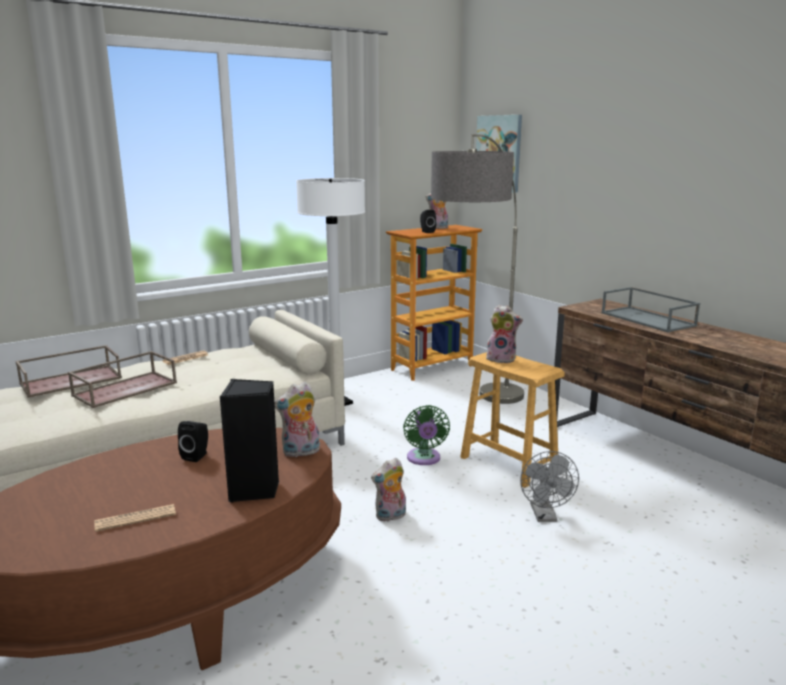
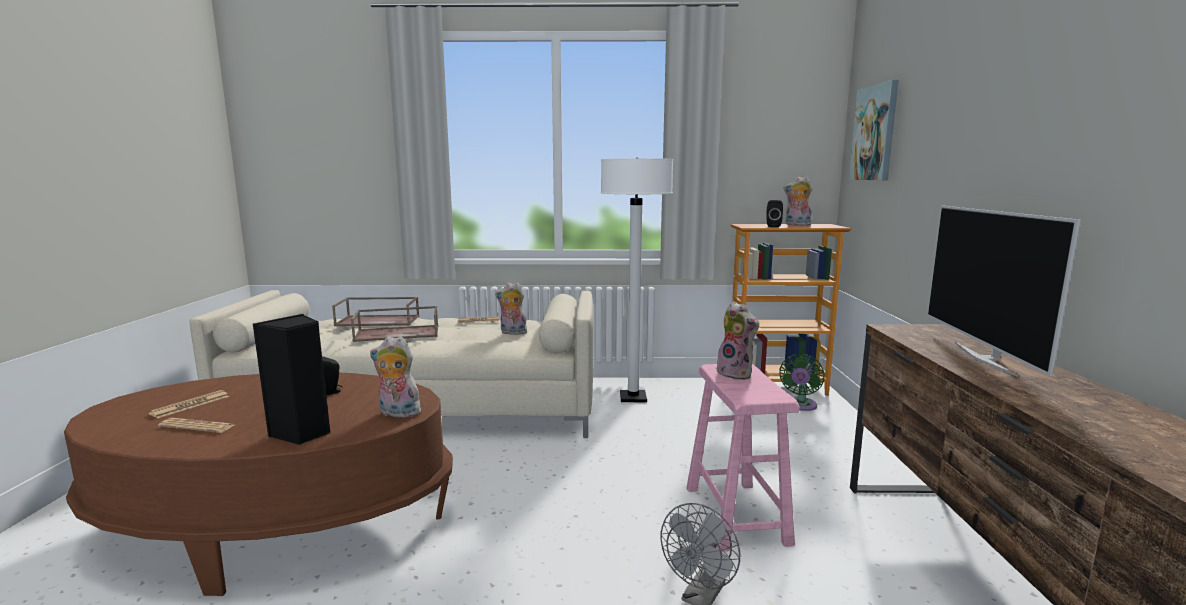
camera: 35 degrees right, 5 degrees down
plush toy [371,458,406,522] -> plush toy moved to [495,282,527,335]
green fan [403,405,450,465] -> green fan moved to [779,354,825,411]
floor lamp [431,134,524,404] -> none
brown stool [460,352,565,488] -> pink stool [686,364,800,552]
grey tray [601,287,700,333] -> television [927,206,1080,377]
none -> newspaper [148,390,229,418]

